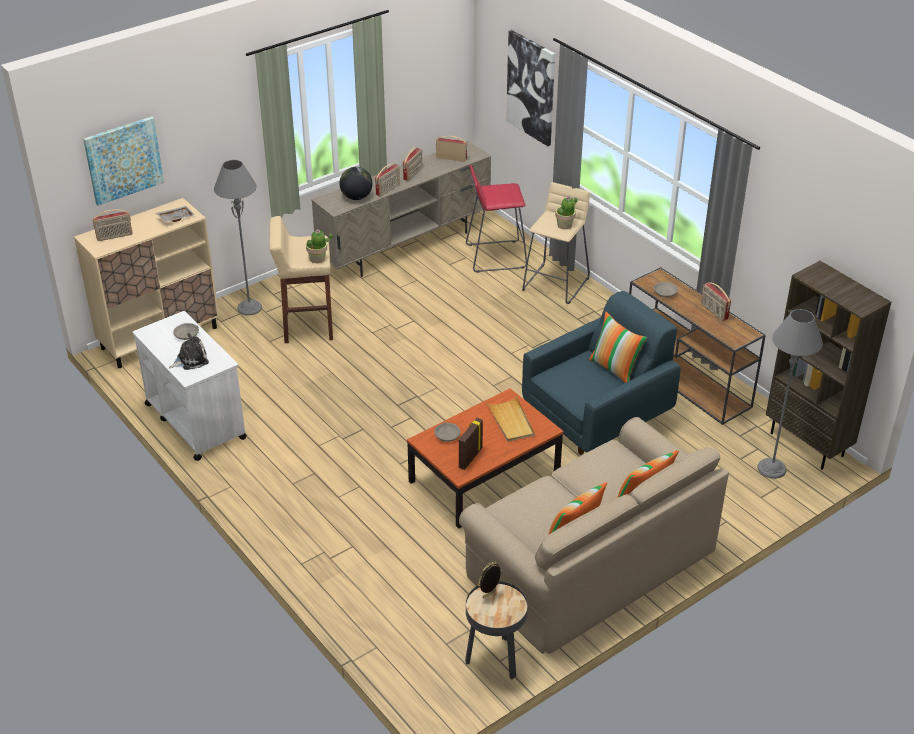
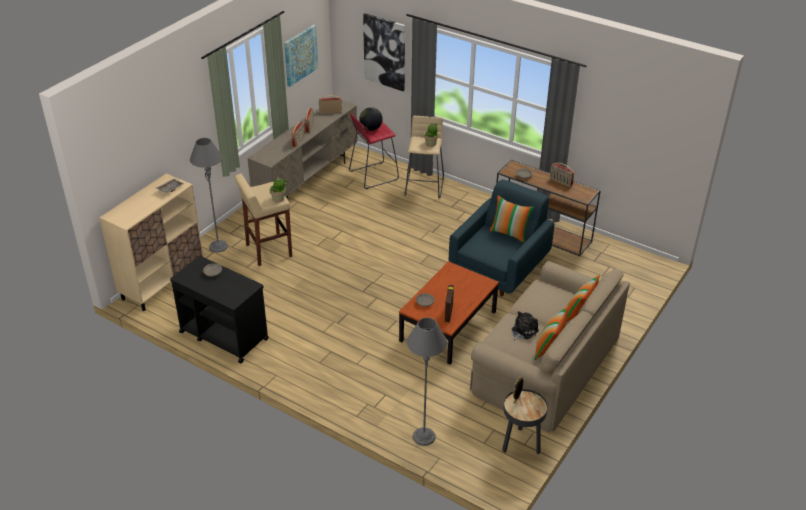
camera: 20 degrees left, 0 degrees up
picture [83,117,164,206] -> picture moved to [284,25,318,87]
radio [93,209,133,241] -> none
white cart [133,311,247,461] -> black cart [170,256,269,363]
plush toy [169,333,209,370] -> plush toy moved to [512,311,539,341]
globe [339,167,373,200] -> globe moved to [359,107,383,131]
beige tray [486,396,535,442] -> none
grey floor lamp [757,309,823,479] -> grey floor lamp moved to [407,317,447,446]
brown bookcase [766,261,891,470] -> none

